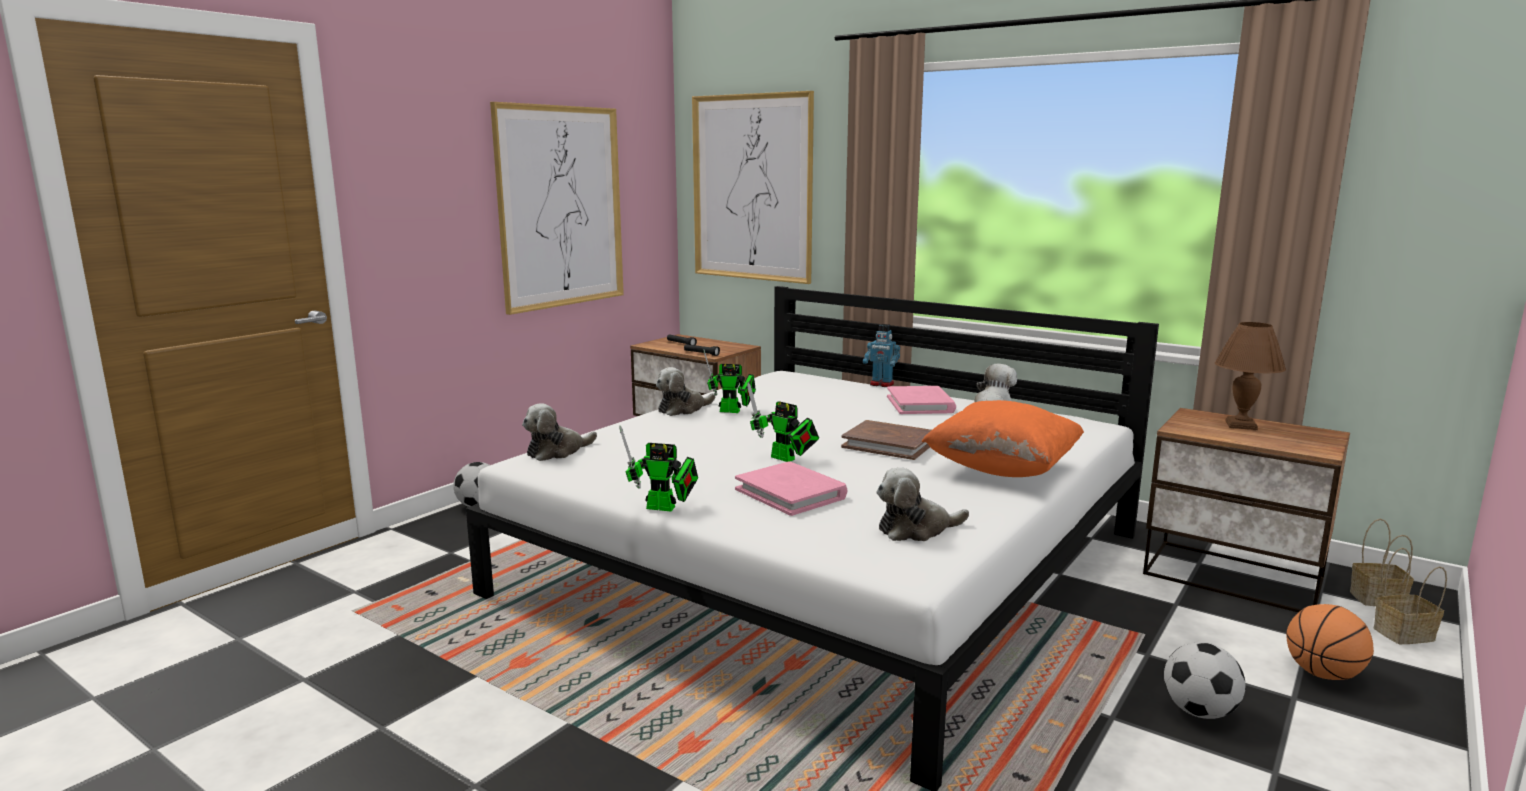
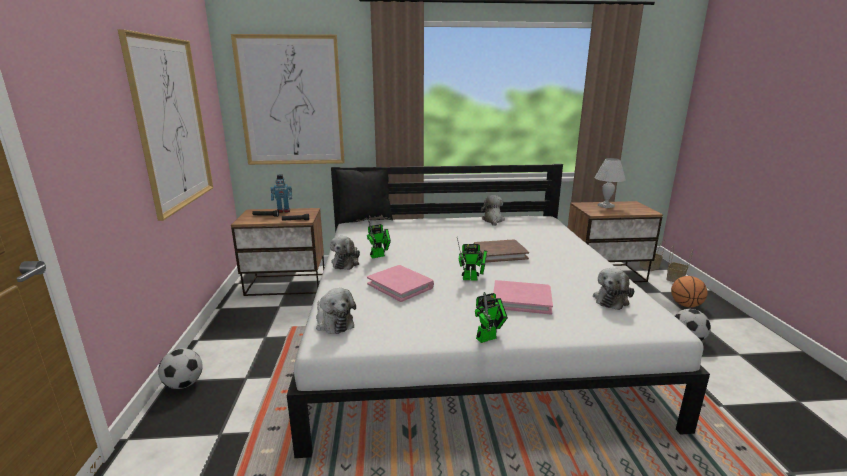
camera: 40 degrees left, 5 degrees up
plush toy [522,403,597,461] -> plush toy turned 45 degrees counterclockwise [316,288,356,334]
toy robot [863,324,900,387] -> toy robot moved to [271,174,292,213]
pink book [887,386,956,414] -> pink book moved to [367,265,434,302]
orange pillow [922,400,1084,477] -> none
brown table lamp [1215,322,1286,430] -> white table lamp [595,158,626,208]
none -> black pillow [335,169,393,224]

